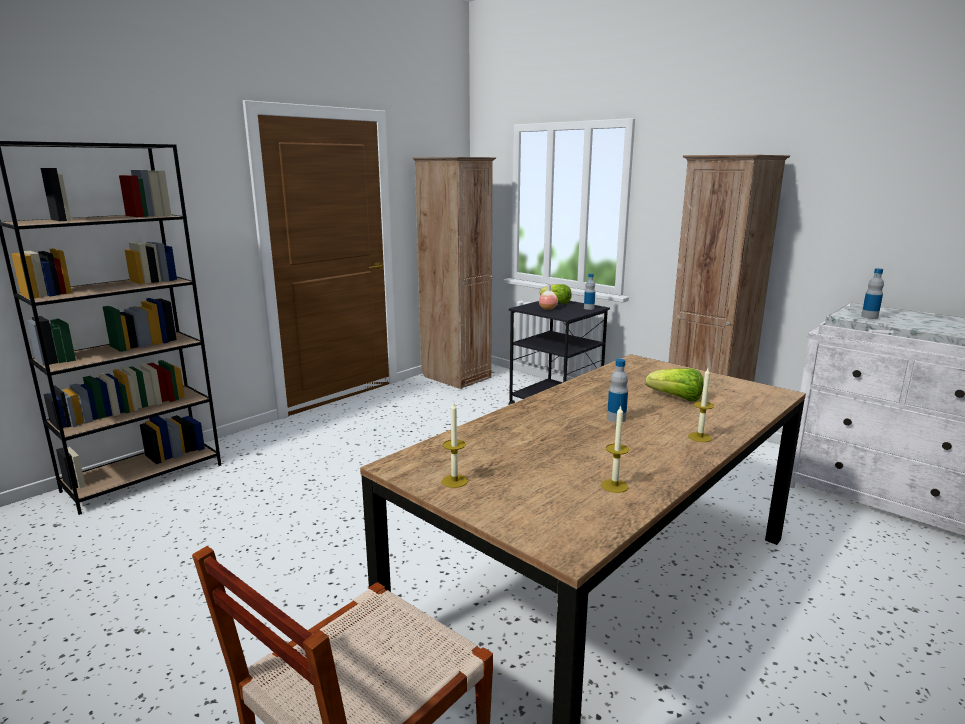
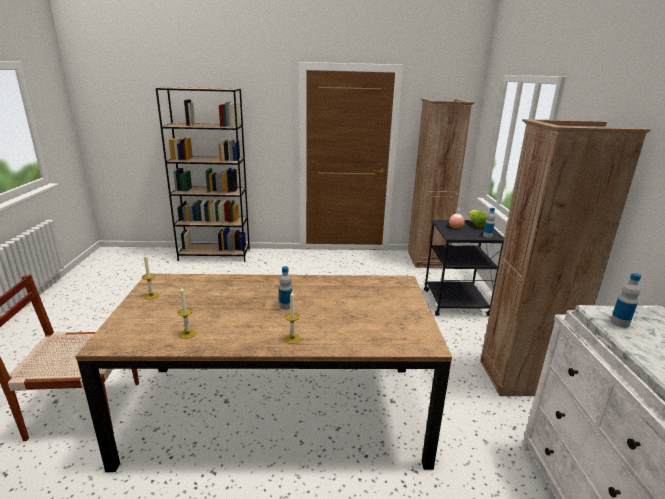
camera: 45 degrees right, 5 degrees up
lettuce [646,368,704,401] -> none

